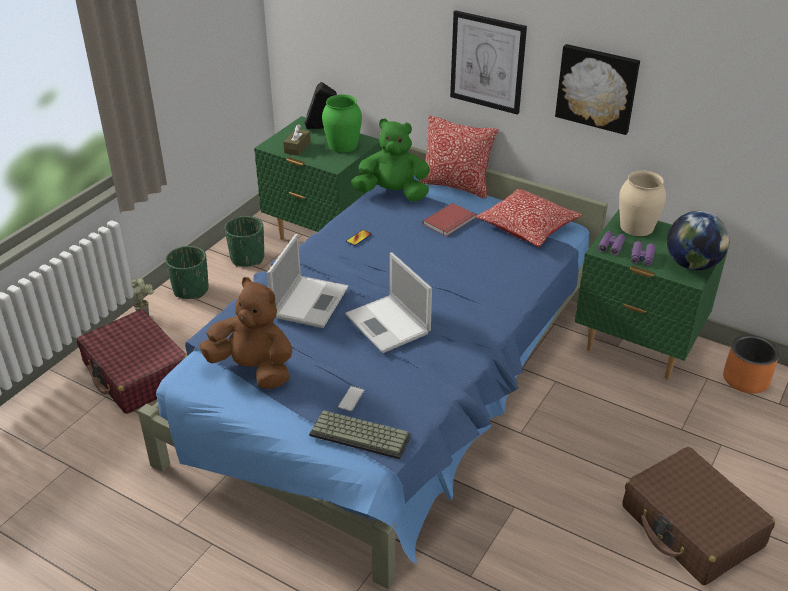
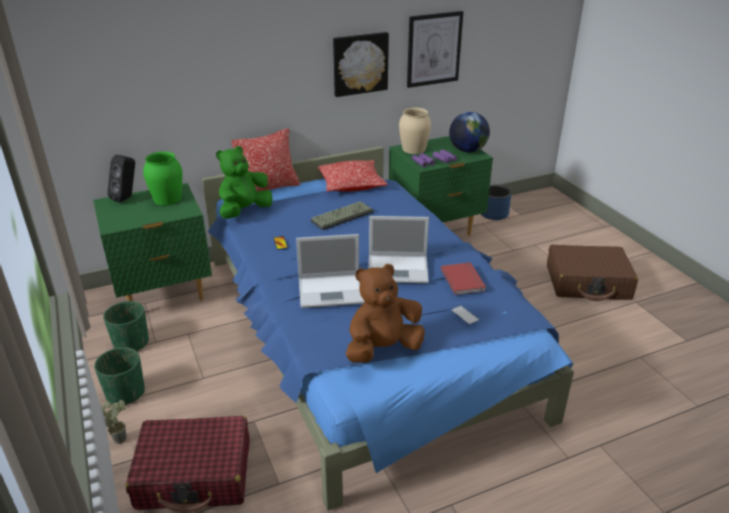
camera: 55 degrees left, 5 degrees down
laptop [267,234,348,328] -> laptop turned 120 degrees clockwise [296,234,364,308]
brown tissue box [283,125,311,156] -> none
keyboard [309,410,411,459] -> keyboard moved to [310,201,374,230]
red book [423,203,476,236] -> red book moved to [441,262,486,295]
picture [450,10,527,115] -> picture moved to [407,11,463,88]
orange planter [723,335,779,393] -> blue planter [481,185,512,220]

